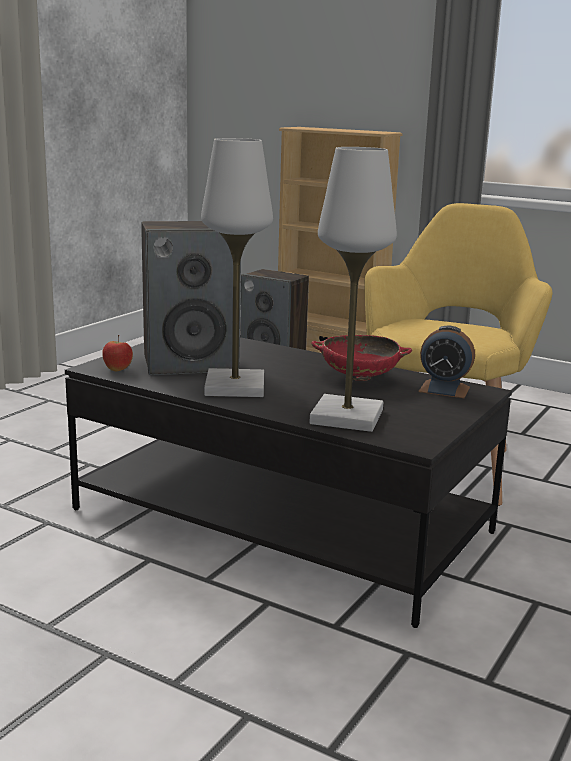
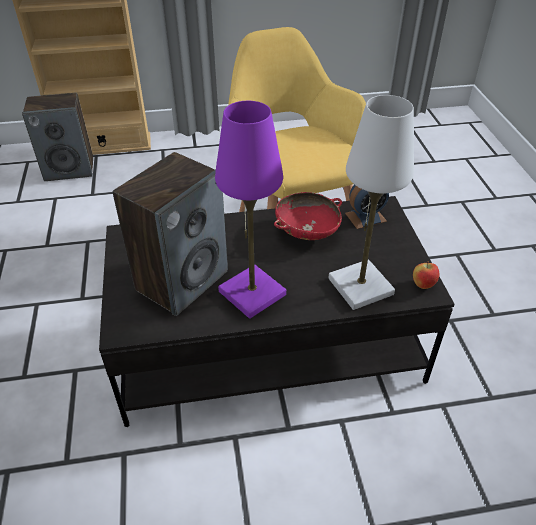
camera: 40 degrees left, 25 degrees up
apple [102,335,133,371] -> apple moved to [413,261,440,289]
white table lamp [201,138,273,397] -> purple table lamp [215,101,286,319]

